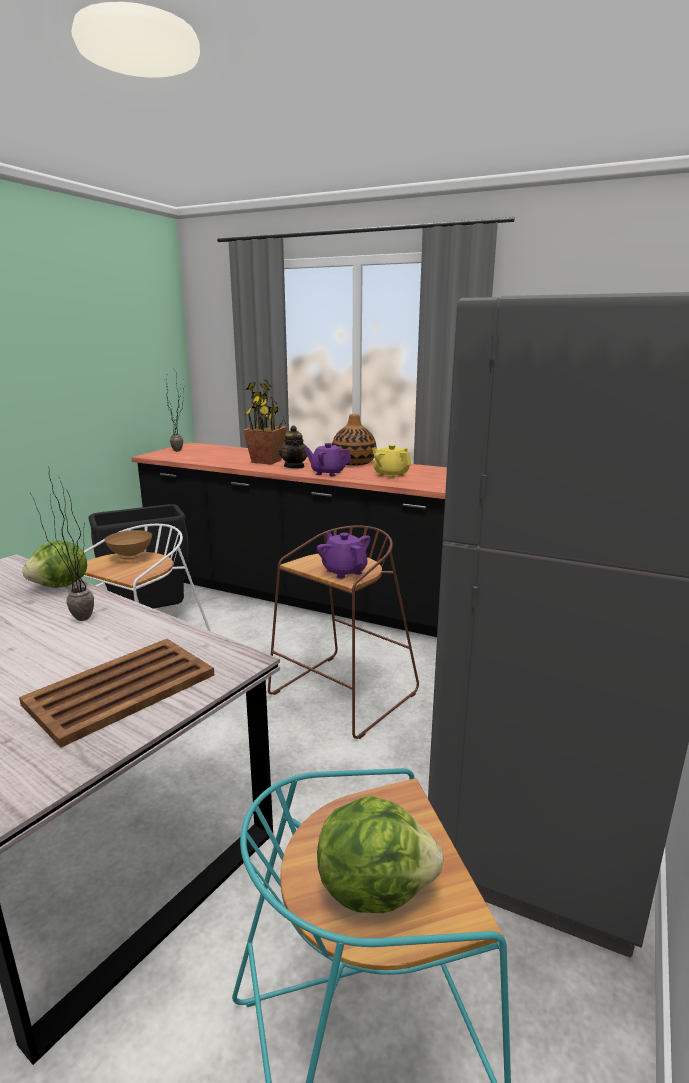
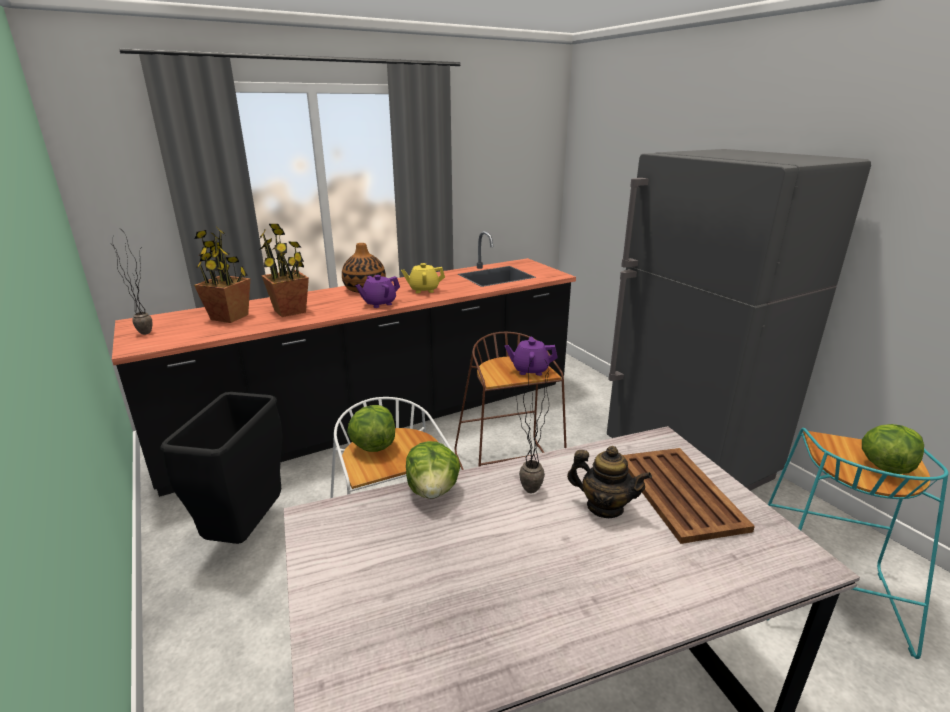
camera: 55 degrees left, 5 degrees up
brown bowl [104,530,152,560] -> lettuce [347,405,395,452]
teapot [279,426,307,469] -> teapot moved to [567,446,652,518]
none -> potted plant [194,226,250,323]

